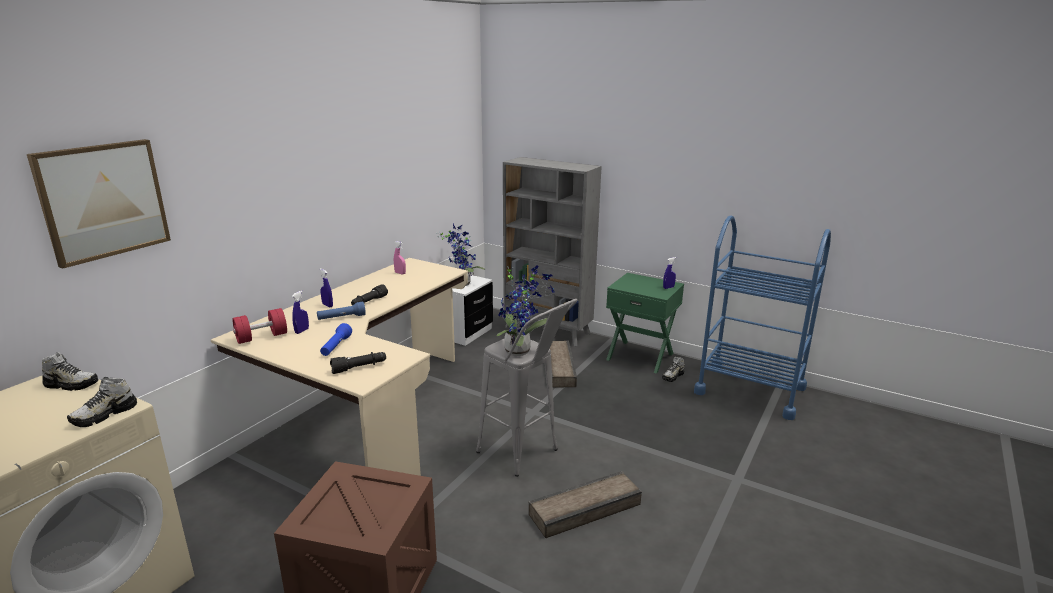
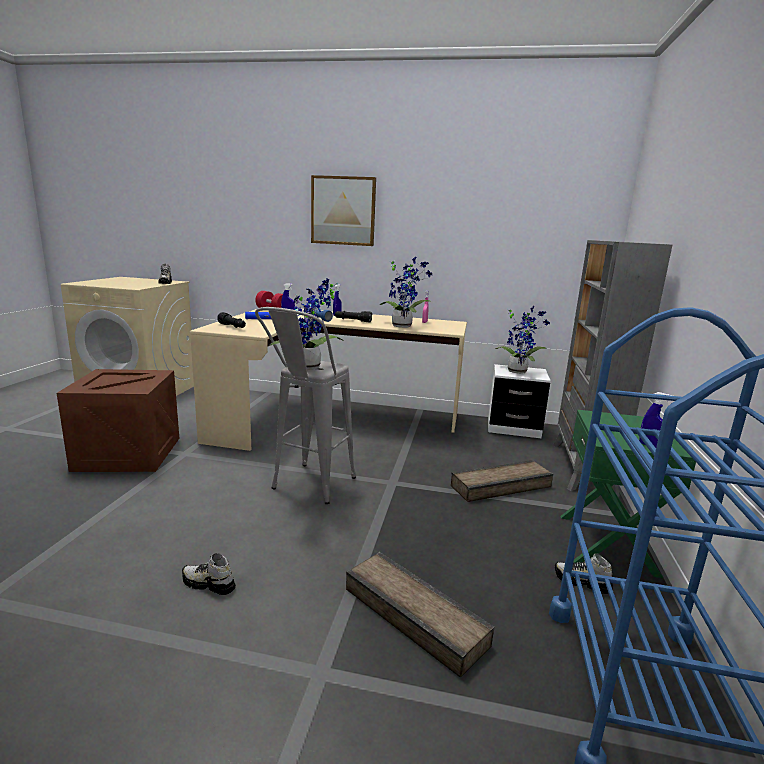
camera: 70 degrees right, 5 degrees down
picture [27,139,171,269] -> picture moved to [311,175,376,246]
shoe [67,377,137,427] -> shoe moved to [182,553,236,595]
crate [529,471,642,538] -> crate moved to [346,552,495,677]
none -> potted plant [380,256,432,328]

